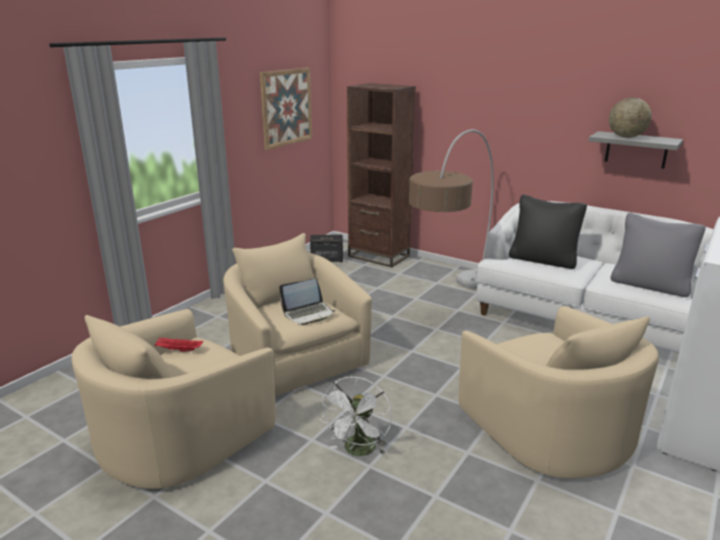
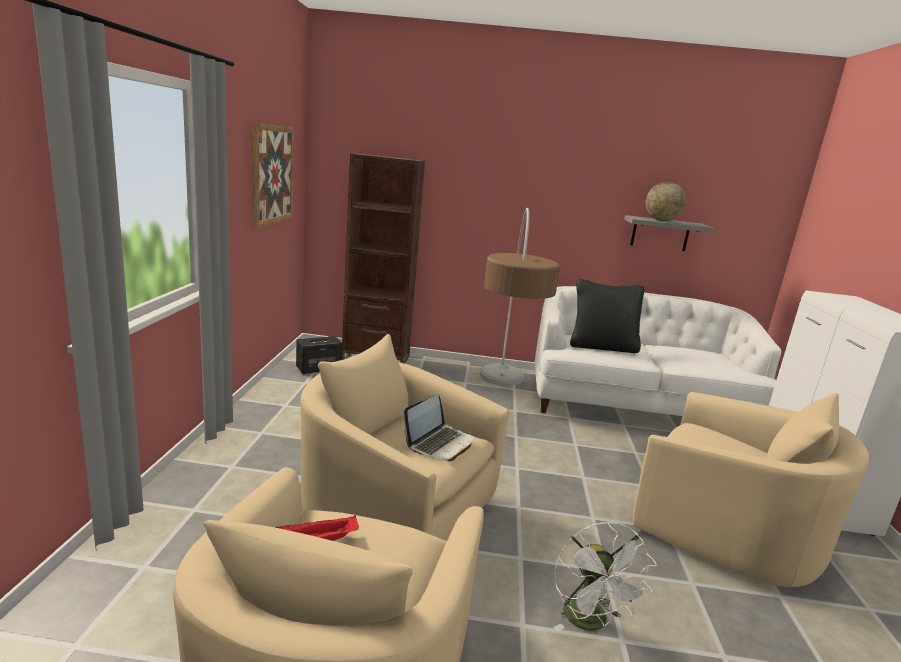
camera: 30 degrees left, 5 degrees down
grey pillow [611,213,706,297] -> none

